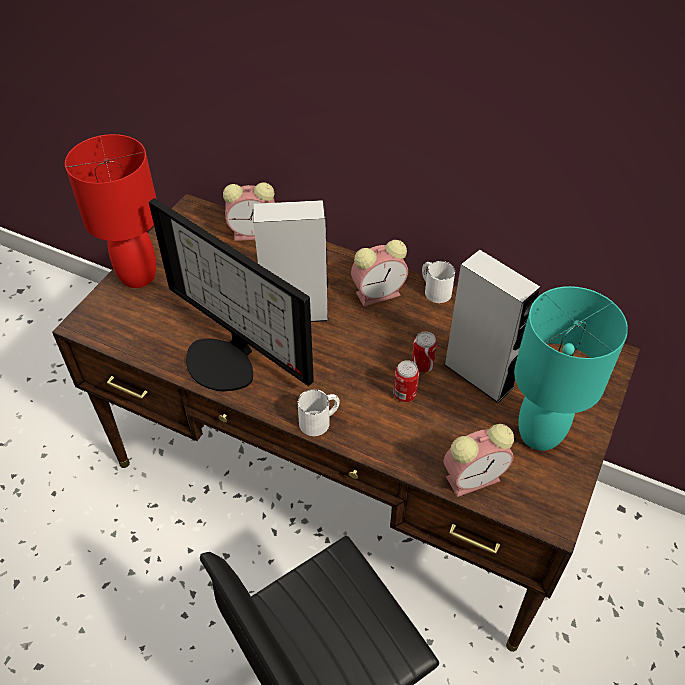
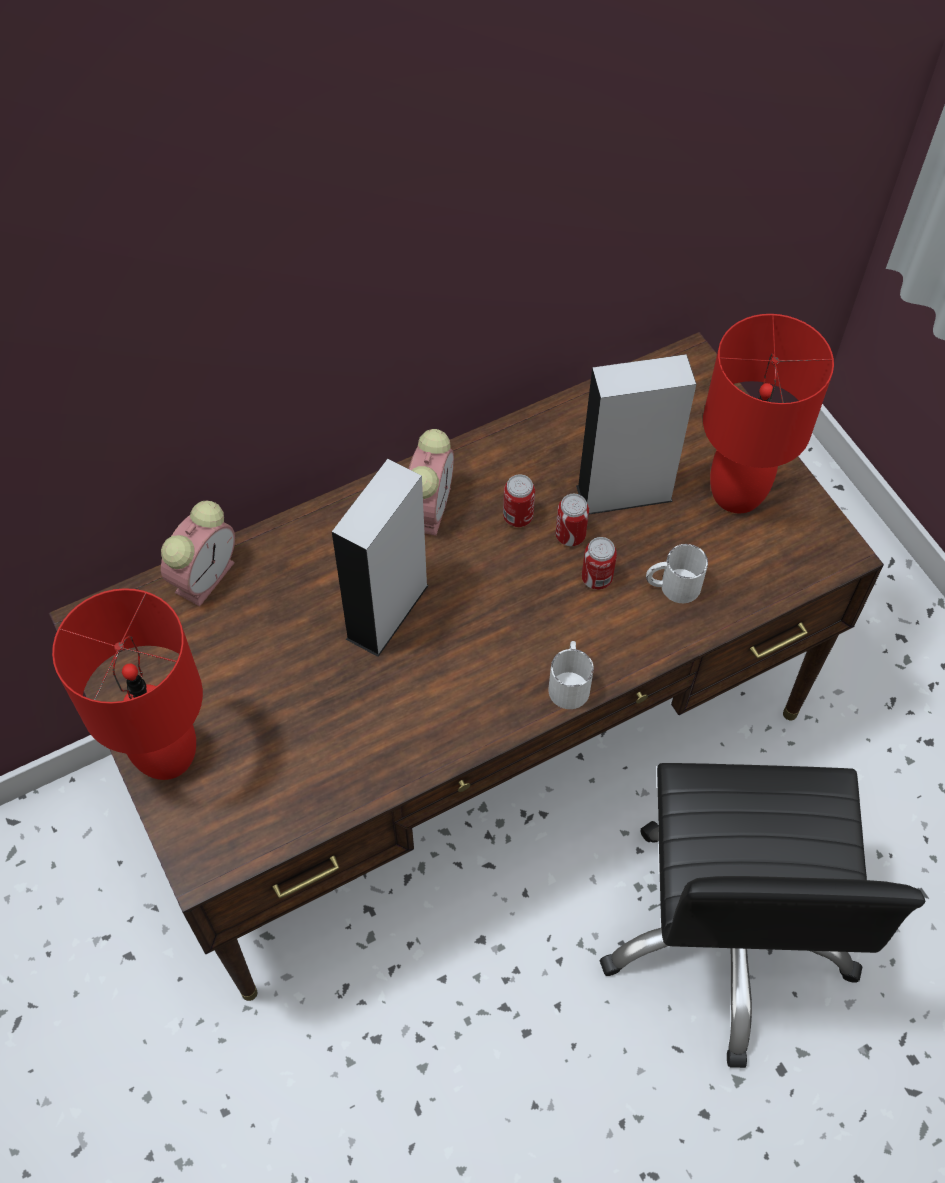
camera: 55 degrees left, 10 degrees up
monitor [149,198,314,391] -> none
white mug [422,261,455,303] -> white mug moved to [646,544,708,603]
alarm clock [444,424,514,497] -> none
turquoise table lamp [514,286,628,451] -> red table lamp [703,314,834,513]
none -> can [503,474,535,527]

